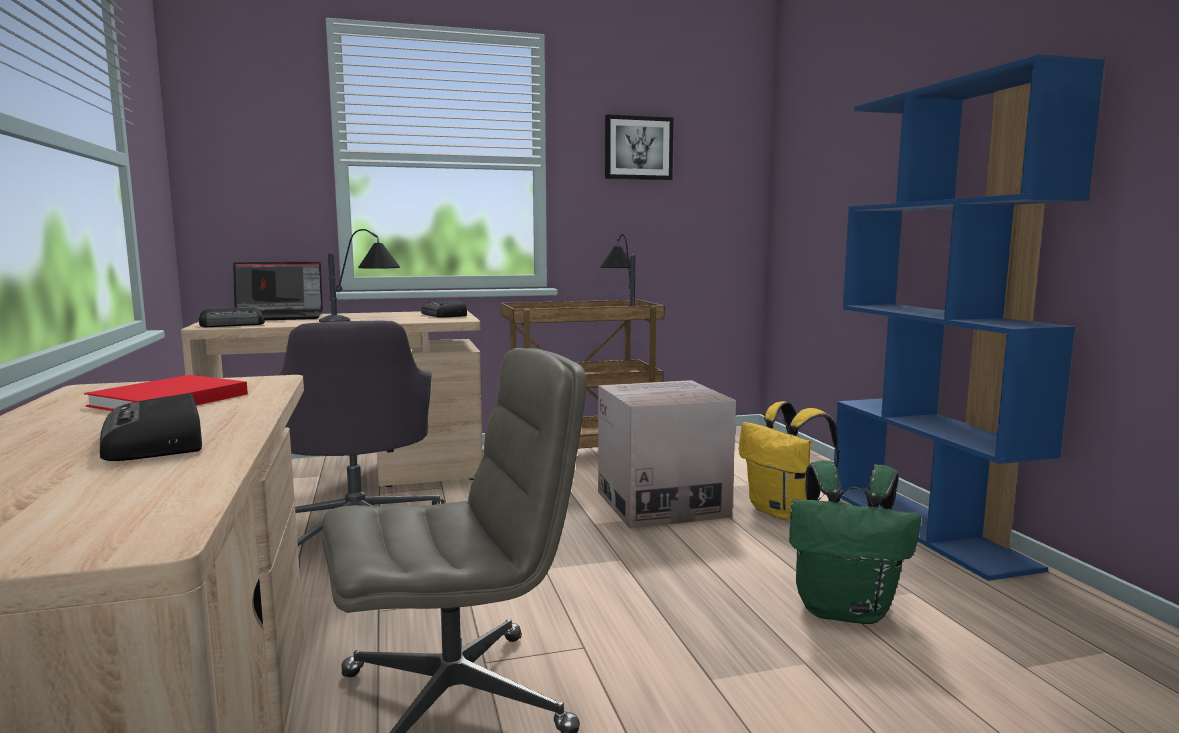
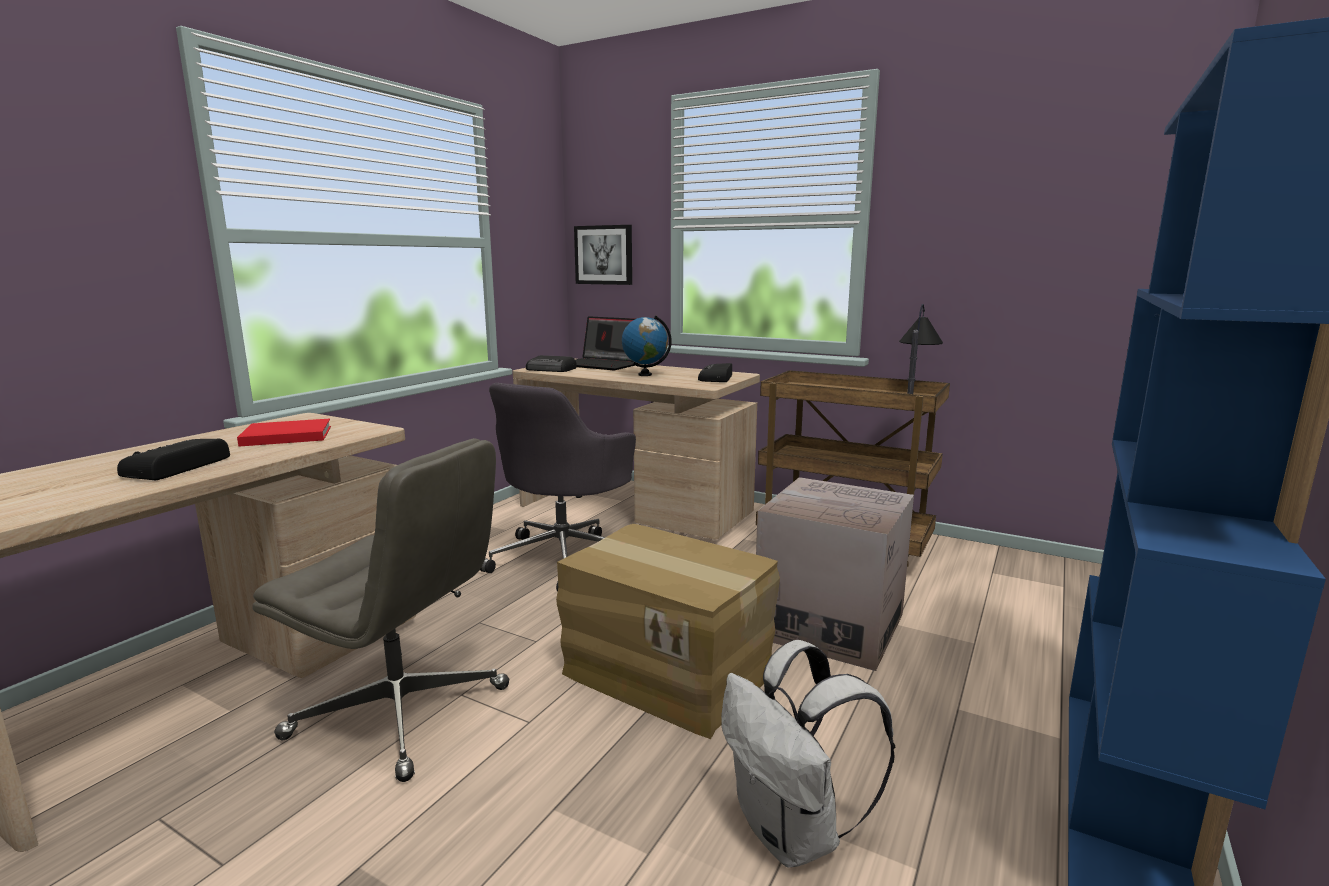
camera: 45 degrees right, 5 degrees up
table lamp [319,229,400,322] -> globe [622,315,672,376]
picture [605,115,674,180] -> picture moved to [574,225,632,285]
yellow backpack [739,401,840,520] -> none
green backpack [789,460,921,624] -> white backpack [721,640,895,868]
none -> cardboard box [556,524,780,739]

